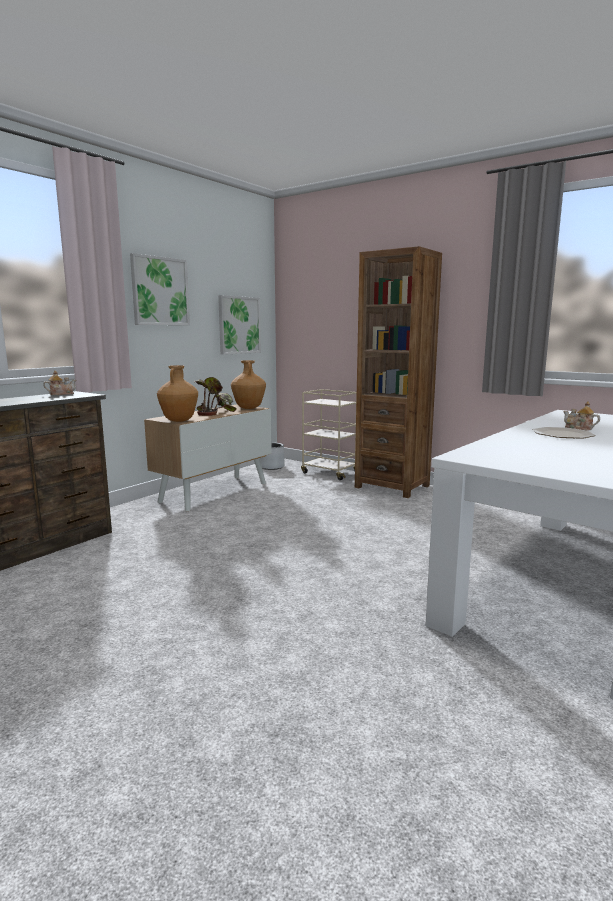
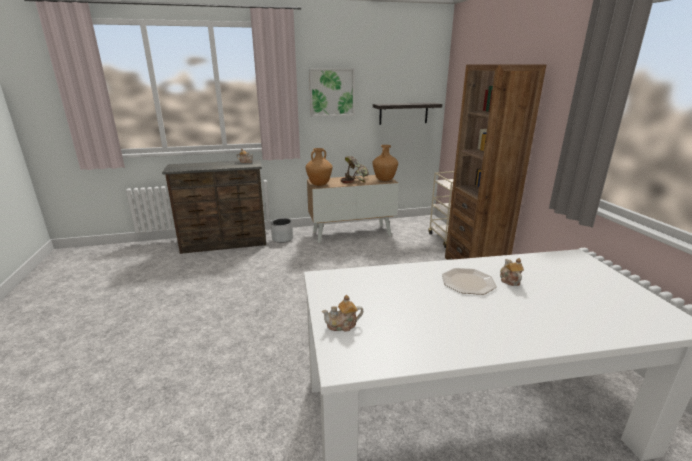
camera: 40 degrees right, 10 degrees up
picture [218,295,261,355] -> shelf [373,103,442,125]
grey planter [260,442,284,470] -> grey planter moved to [271,218,293,243]
none -> teapot [322,295,363,331]

